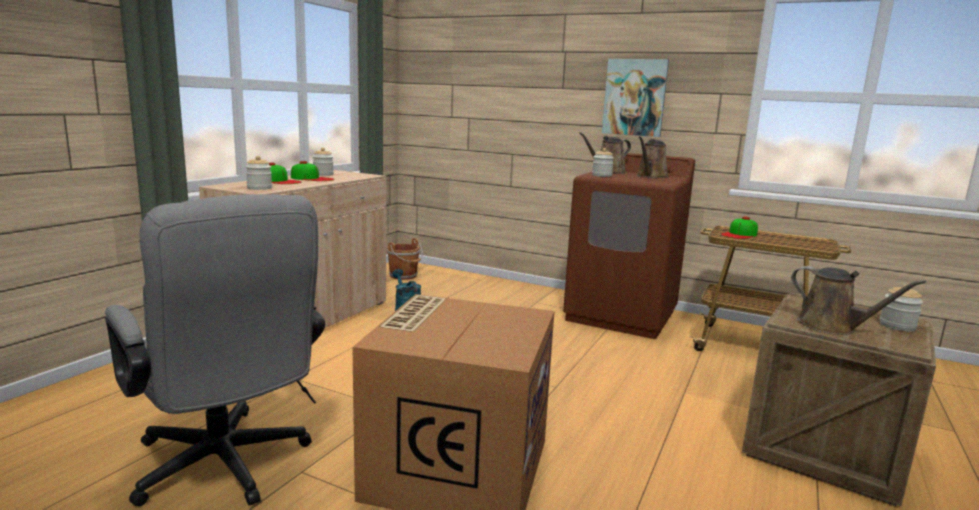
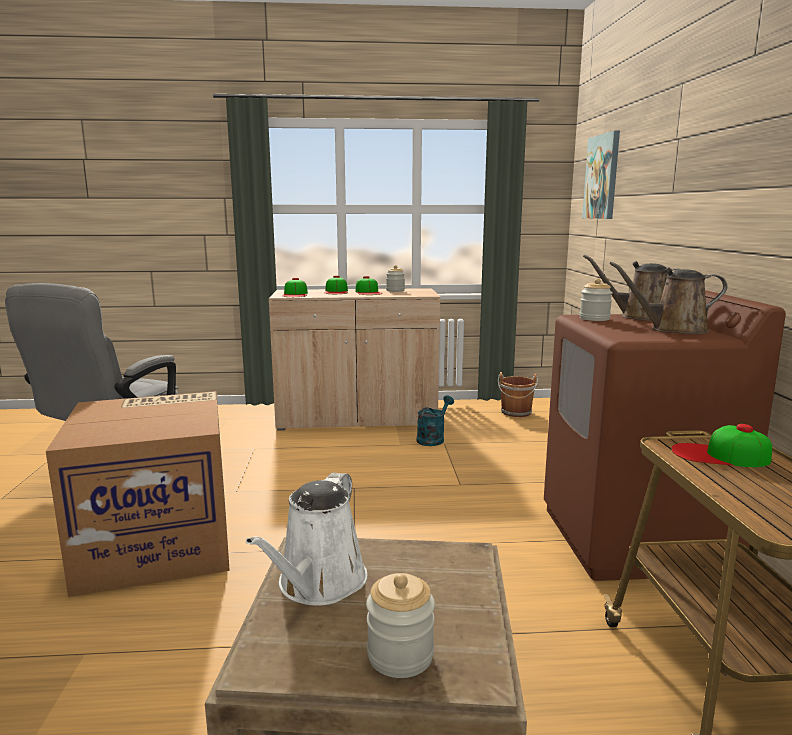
camera: 60 degrees right, 0 degrees up
jar [246,156,272,190] -> cap [283,278,308,297]
picture [602,59,669,137] -> picture moved to [582,130,620,219]
brown watering can [791,266,926,335] -> white watering can [246,473,368,606]

